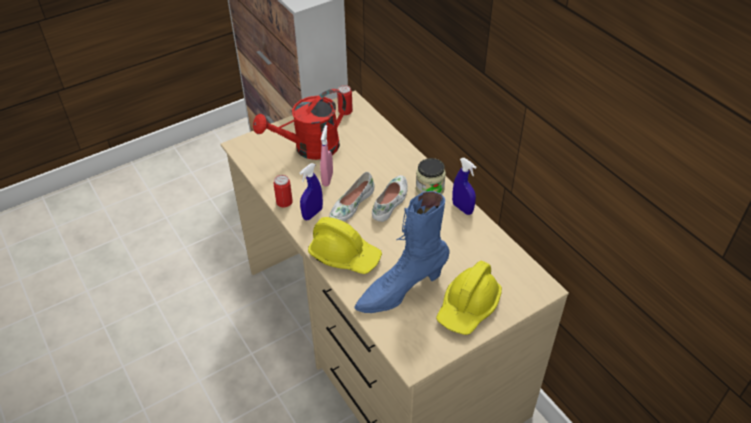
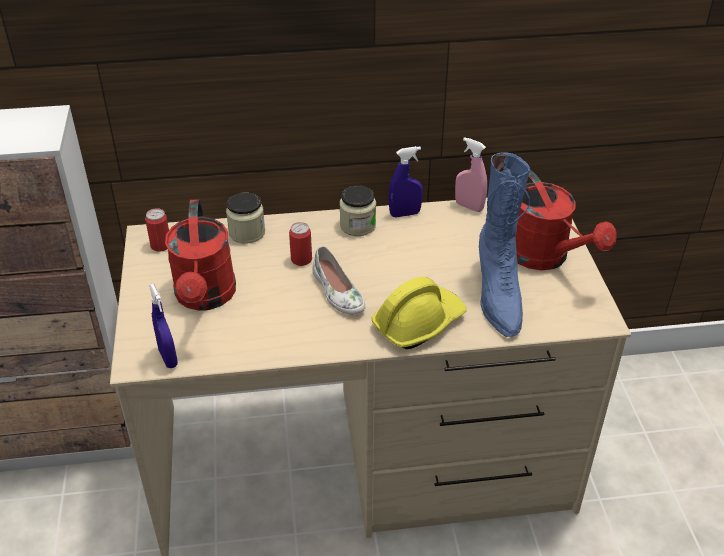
camera: 65 degrees left, 5 degrees down
can [273,175,293,207] -> can moved to [289,222,312,266]
blue spray bottle [300,163,323,220] -> blue spray bottle moved to [149,283,178,368]
pink spray bottle [320,125,333,186] -> pink spray bottle moved to [455,137,487,212]
white shoe [372,175,408,222] -> none
yellow hard hat [436,261,502,335] -> red watering can [515,170,617,270]
none -> jar [226,193,265,244]

